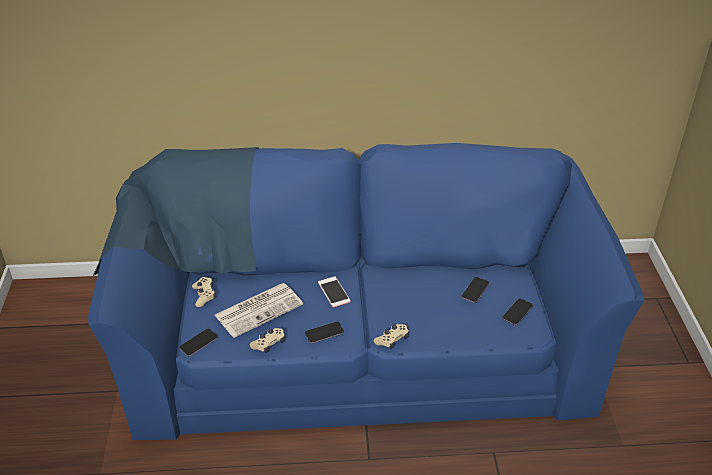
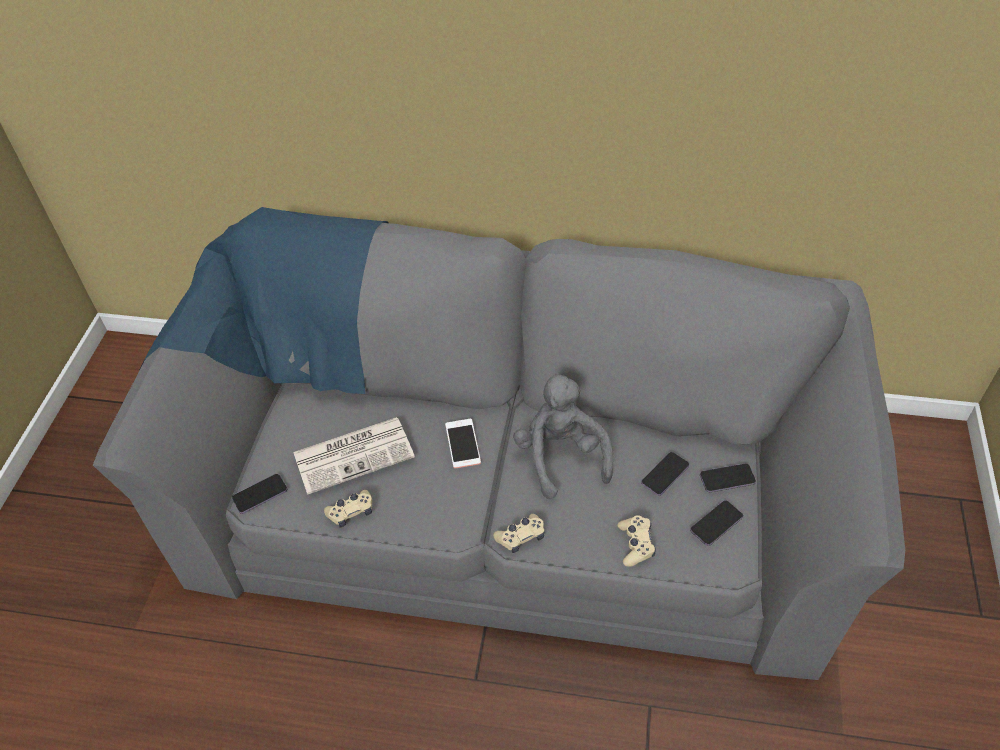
camera: 15 degrees right, 10 degrees up
blue sofa [88,143,644,440] -> grey sofa [93,207,905,680]
beige game controller [192,277,215,307] -> beige game controller moved to [617,515,656,567]
phone [305,321,344,344] -> phone moved to [700,463,756,492]
none -> grey plush toy [513,372,613,499]

